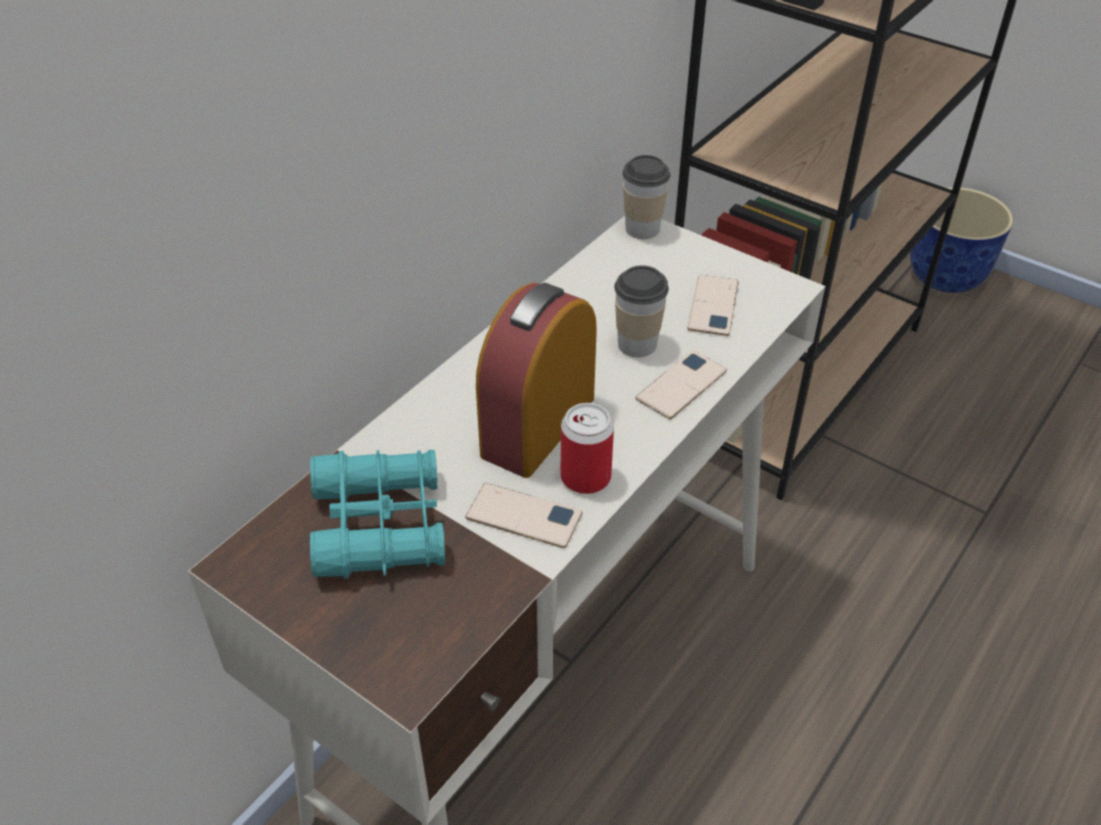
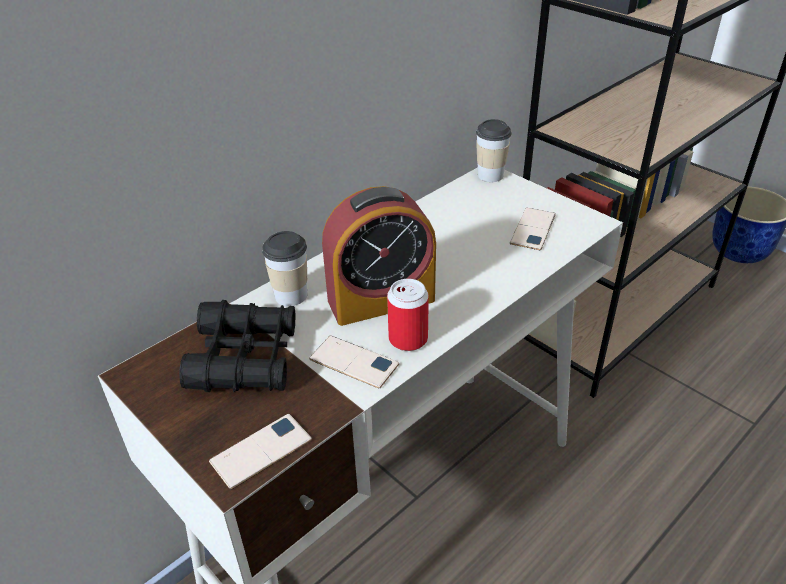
camera: 10 degrees right, 5 degrees down
turquoise binoculars [310,450,445,579] -> black binoculars [179,300,296,392]
alarm clock [476,283,597,478] -> alarm clock turned 150 degrees counterclockwise [322,186,436,326]
cup [614,265,669,357] -> cup moved to [262,231,307,306]
phone [635,350,727,419] -> phone moved to [209,414,312,489]

